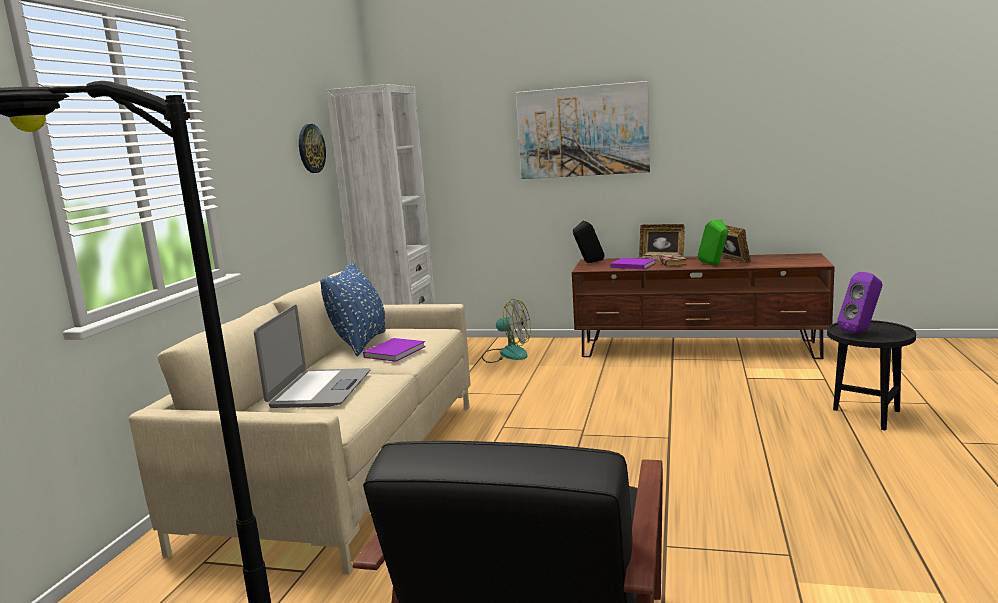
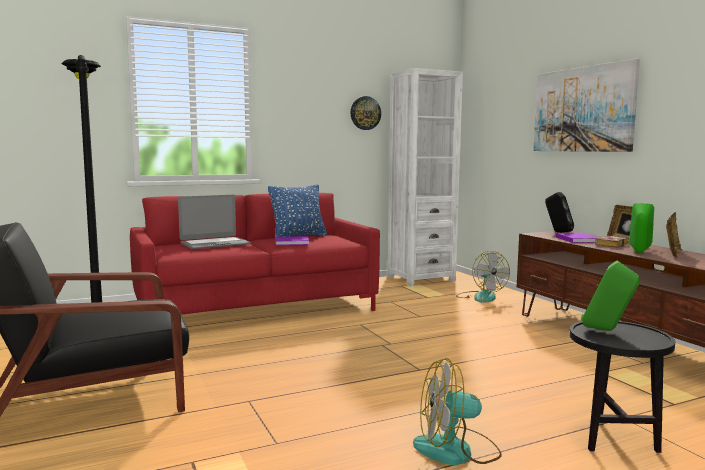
camera: 50 degrees right, 5 degrees down
beige sofa [129,271,471,574] -> red sofa [130,193,380,315]
purple speaker [837,272,883,333] -> green speaker [581,260,640,331]
none -> fan [413,358,502,465]

